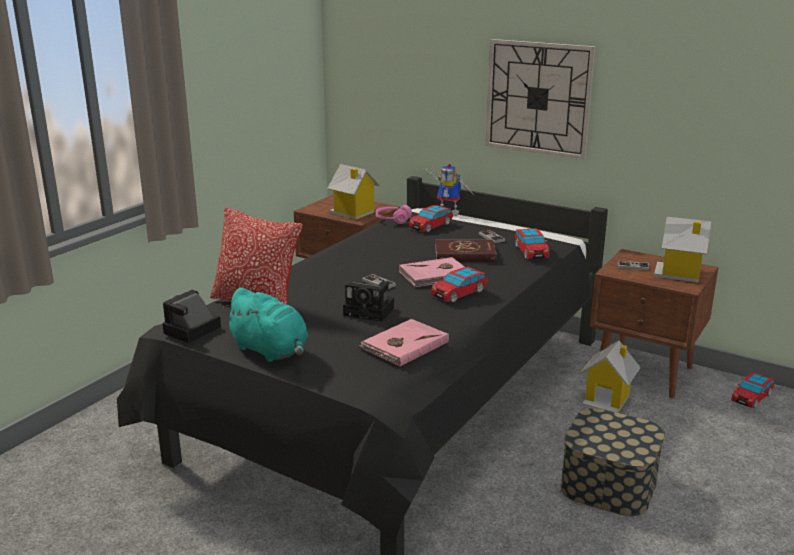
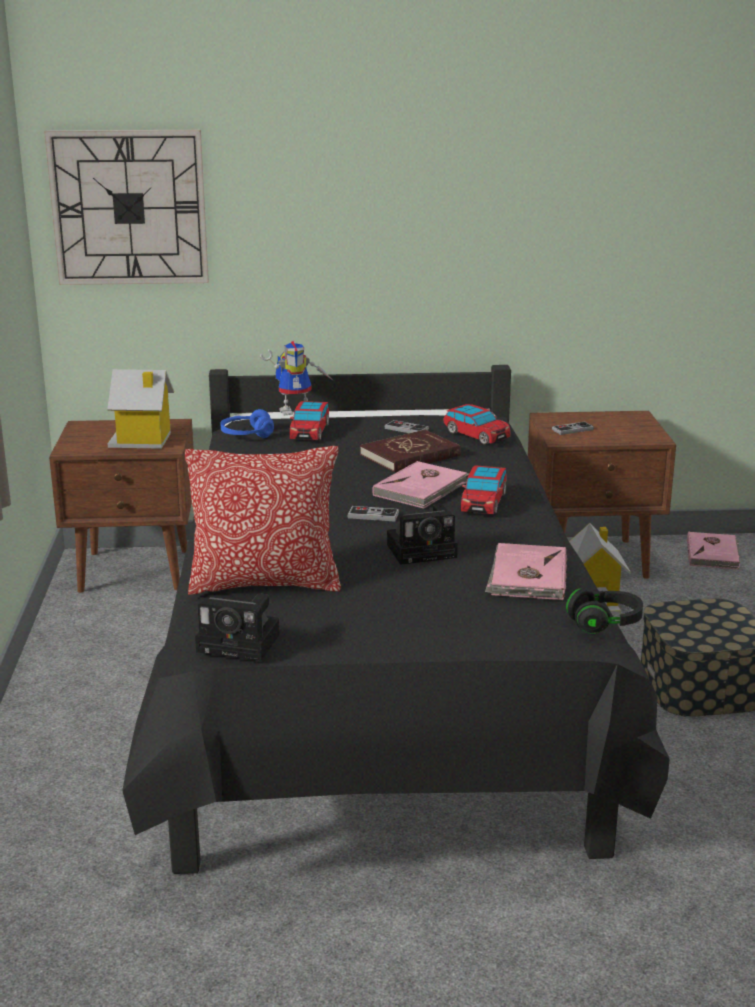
camera: 35 degrees left, 0 degrees up
camera [162,290,221,343] -> camera turned 75 degrees counterclockwise [195,593,280,661]
turquoise plush toy [223,288,308,362] -> none
pink headphones [376,205,412,224] -> blue headphones [221,409,274,438]
wall clock [486,39,596,159] -> wall clock moved to [44,130,209,285]
toy house [654,217,711,283] -> none
toy car [731,372,774,408] -> pink book [687,532,740,569]
none -> black headphones [566,588,643,634]

